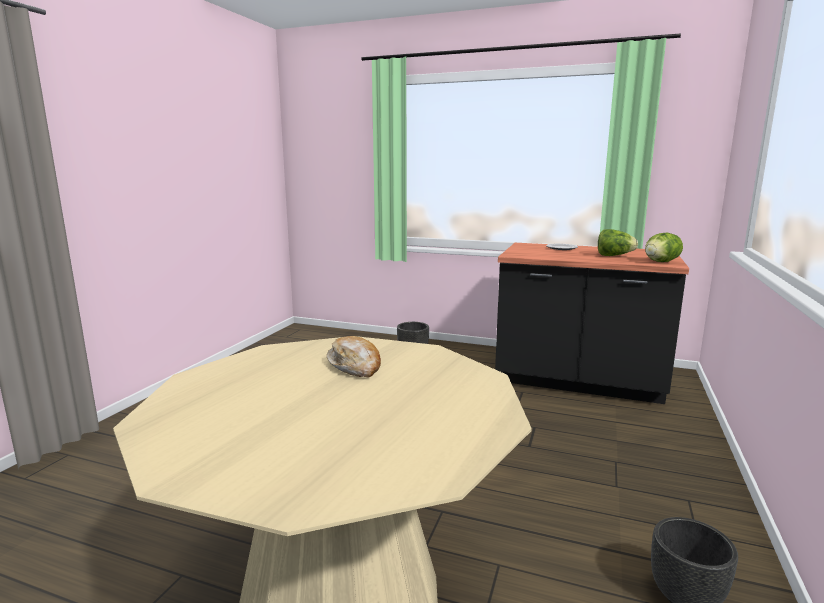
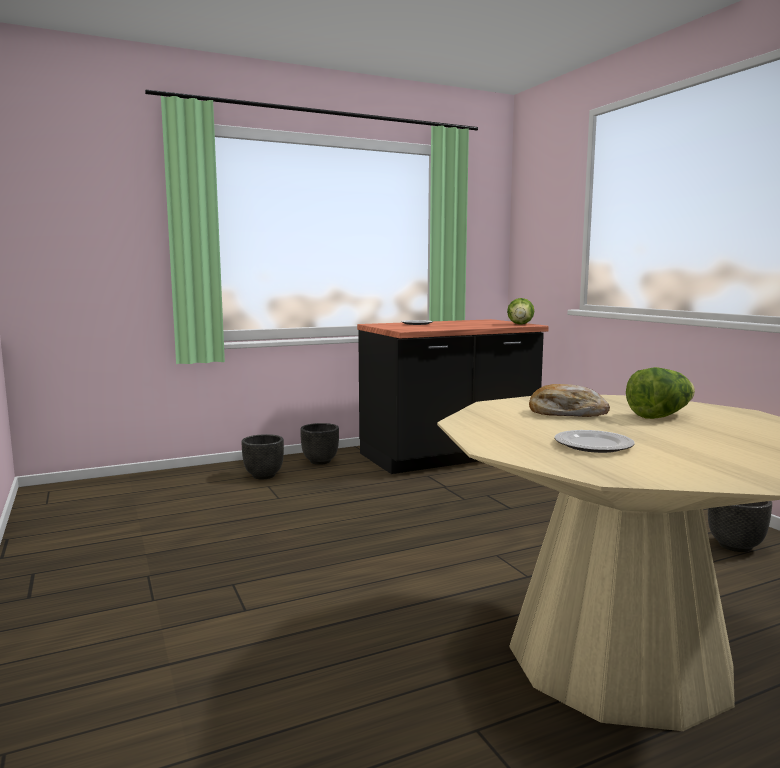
camera: 45 degrees left, 5 degrees down
lettuce [598,229,638,256] -> lettuce moved to [626,367,695,419]
none -> black planter [300,423,339,465]
none -> plate [554,430,635,453]

